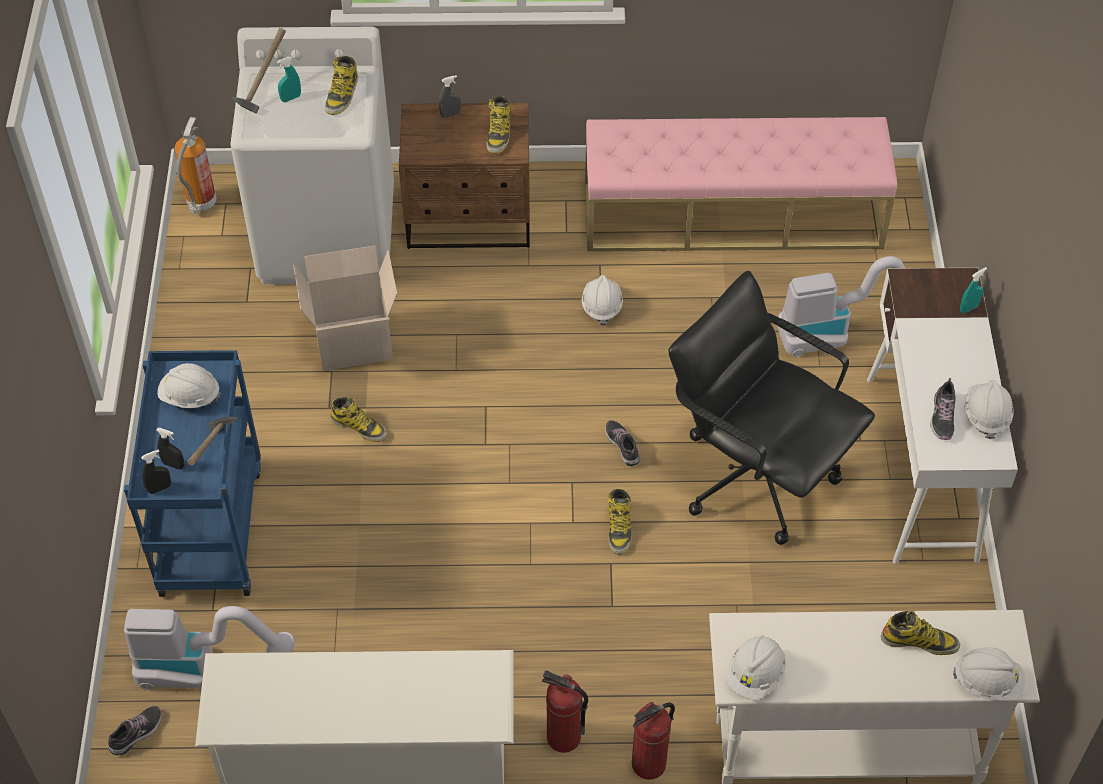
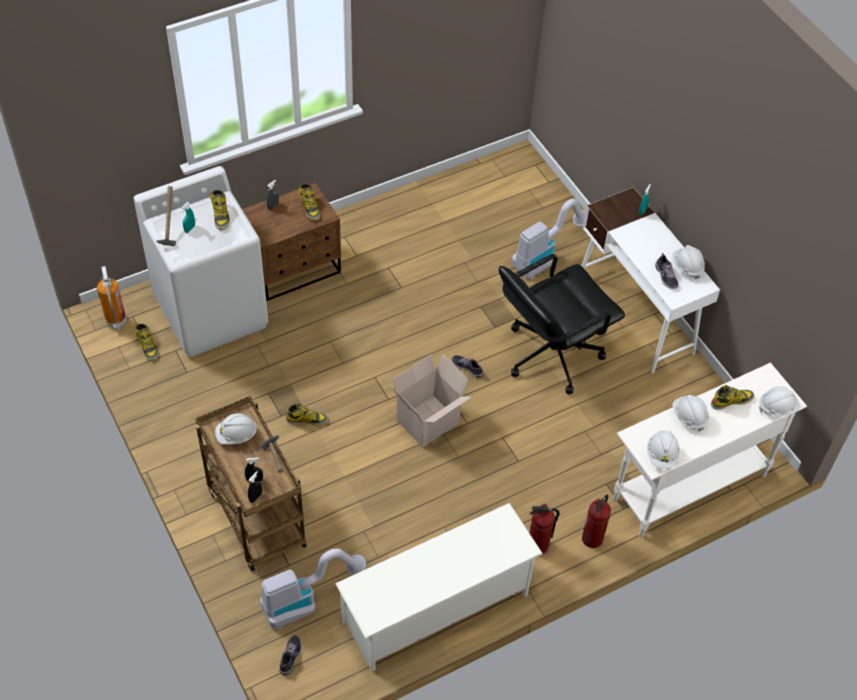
camera: 30 degrees left, 0 degrees up
blue cart [124,350,261,597] -> brown cart [195,396,307,571]
cardboard box [293,245,397,371] -> cardboard box moved to [392,354,471,447]
white hard hat [582,275,623,325] -> white hard hat moved to [672,395,709,432]
pink bench [585,117,897,252] -> none
boot [607,489,632,554] -> boot moved to [134,324,158,361]
black office chair [668,271,875,545] -> black office chair turned 45 degrees counterclockwise [499,254,625,394]

